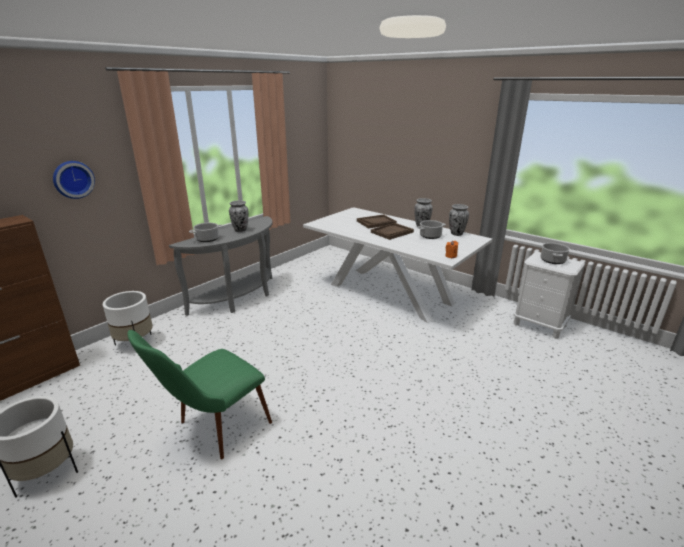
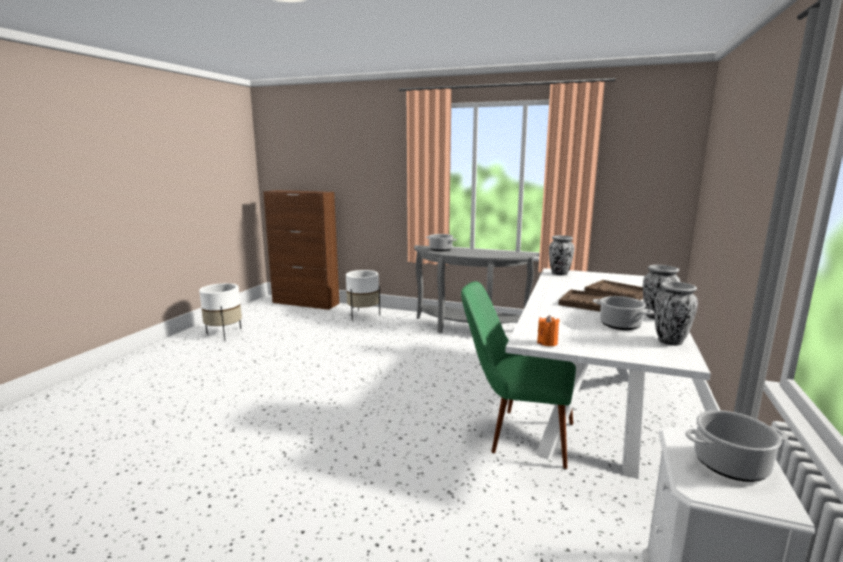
camera: 70 degrees right, 10 degrees down
wall clock [53,161,95,199] -> none
green chair [127,330,272,460] -> green chair moved to [461,281,576,469]
vase [229,200,249,232] -> vase moved to [549,235,574,275]

